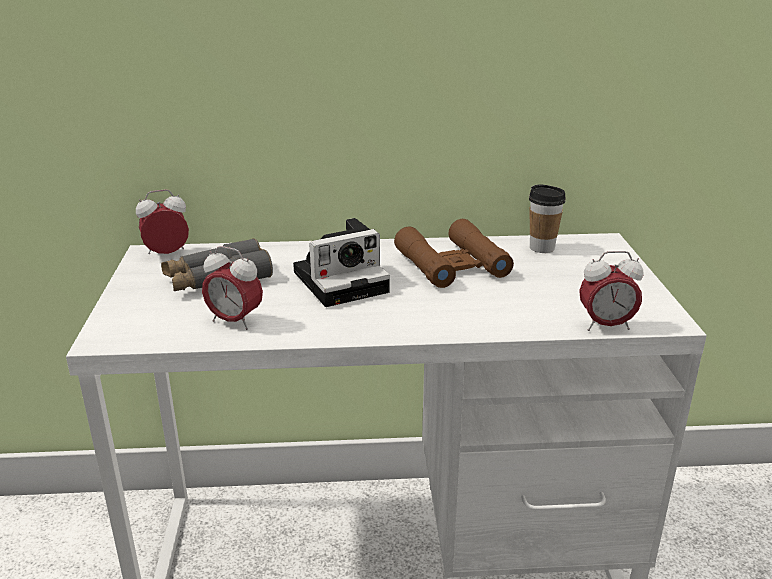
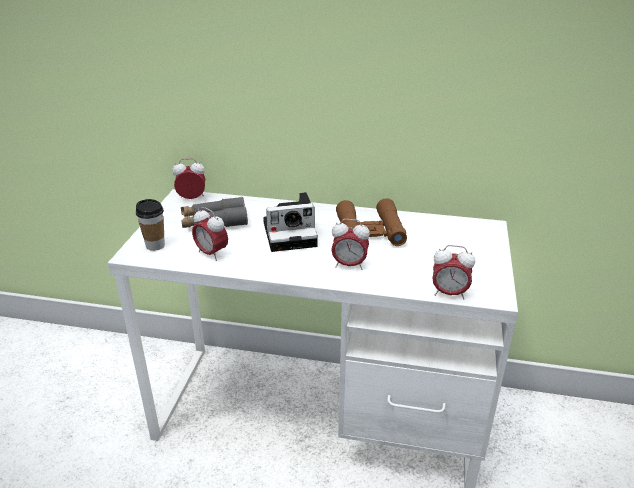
camera: 15 degrees right, 5 degrees up
cup [529,185,566,253] -> cup moved to [136,199,165,251]
none -> alarm clock [331,219,370,270]

